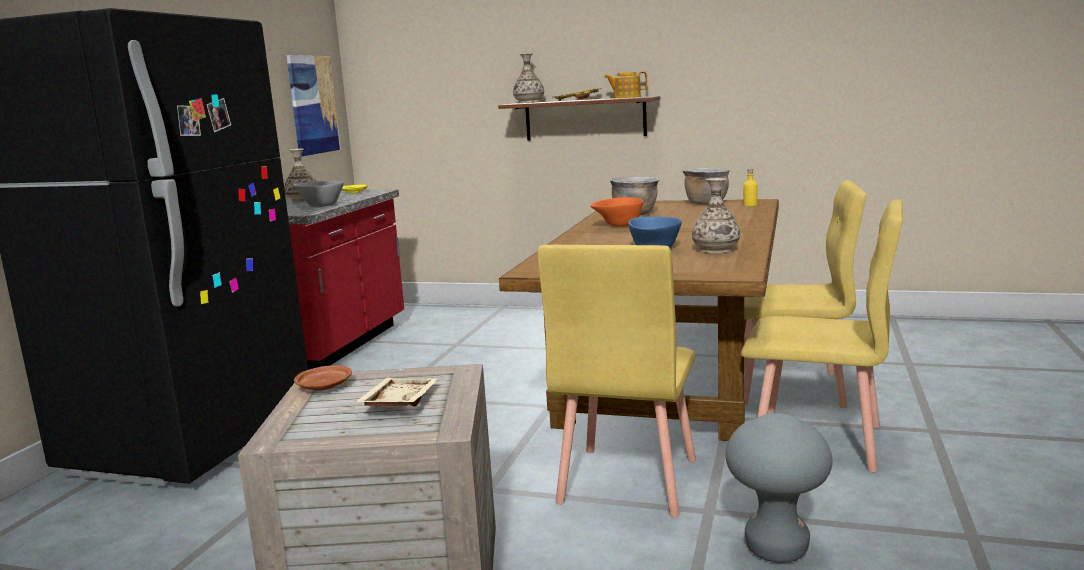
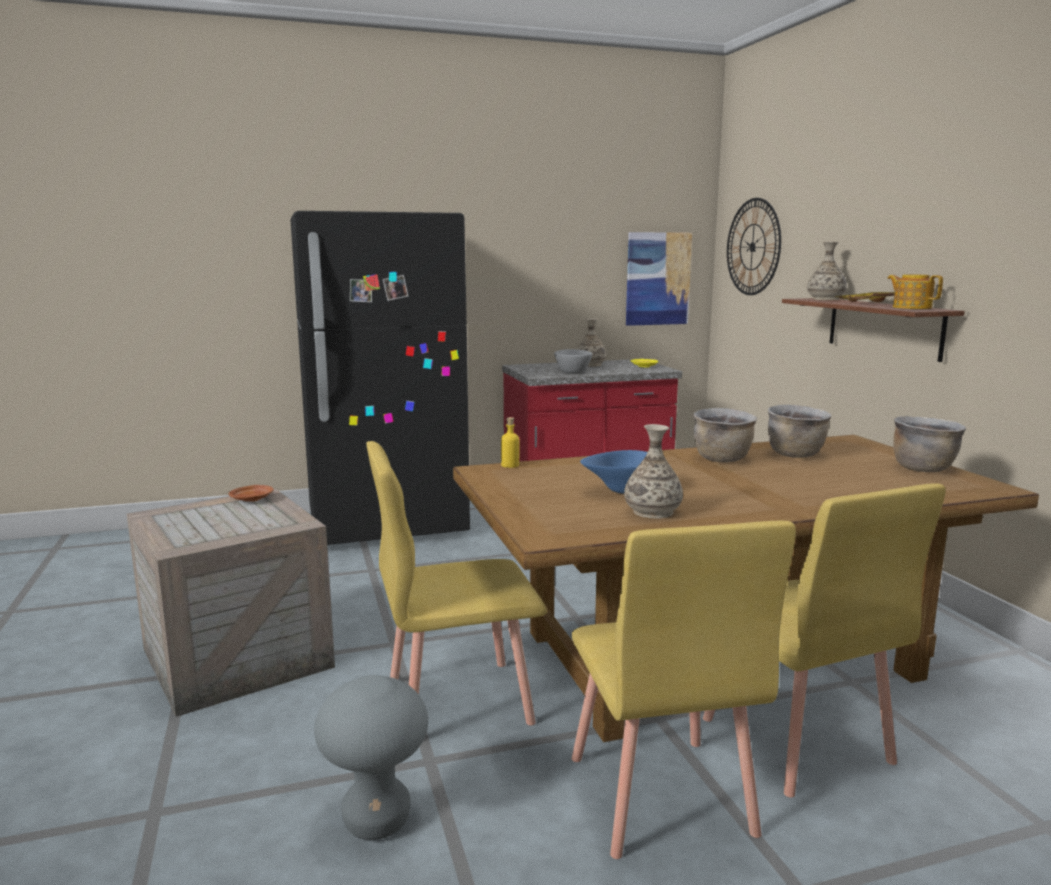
camera: 55 degrees right, 0 degrees up
beige tray [355,378,438,407] -> none
orange bowl [590,197,643,227] -> brown cooking pot [693,408,757,462]
yellow bottle [743,169,757,206] -> yellow bottle moved to [501,417,519,468]
none -> wall clock [727,198,781,295]

